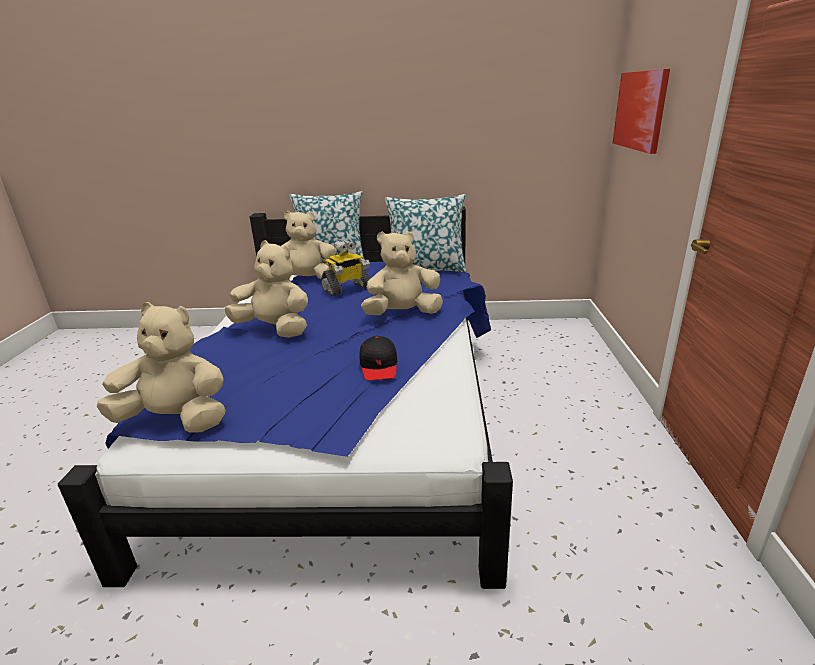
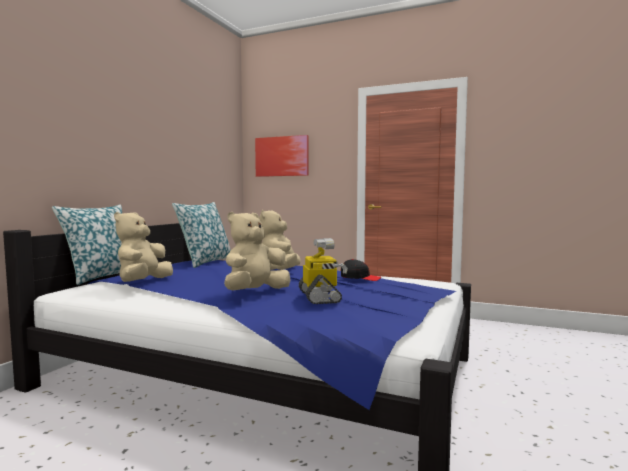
camera: 70 degrees left, 20 degrees down
beige plush toy [97,302,226,433] -> none
toy robot [321,240,370,296] -> toy robot moved to [299,238,348,304]

